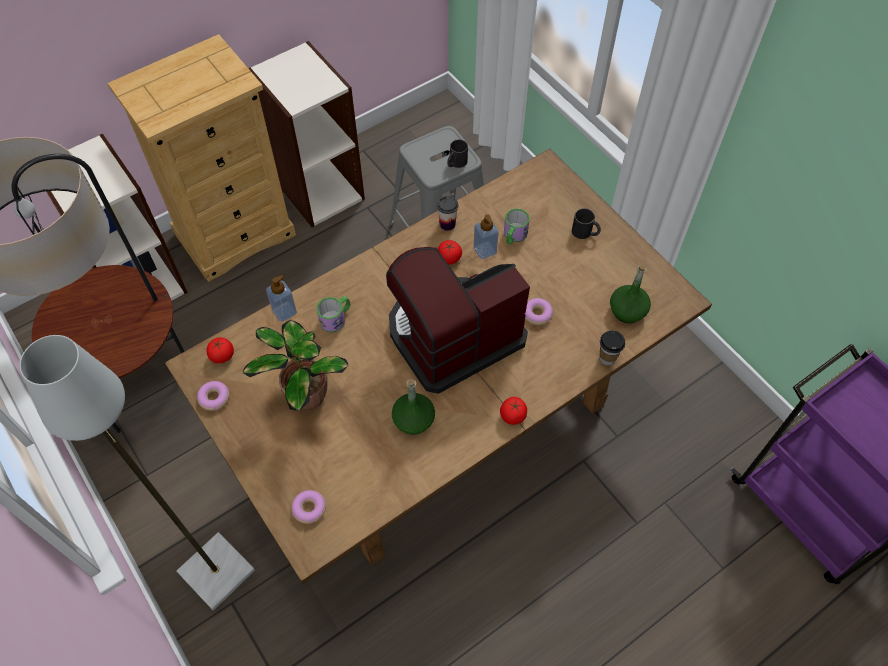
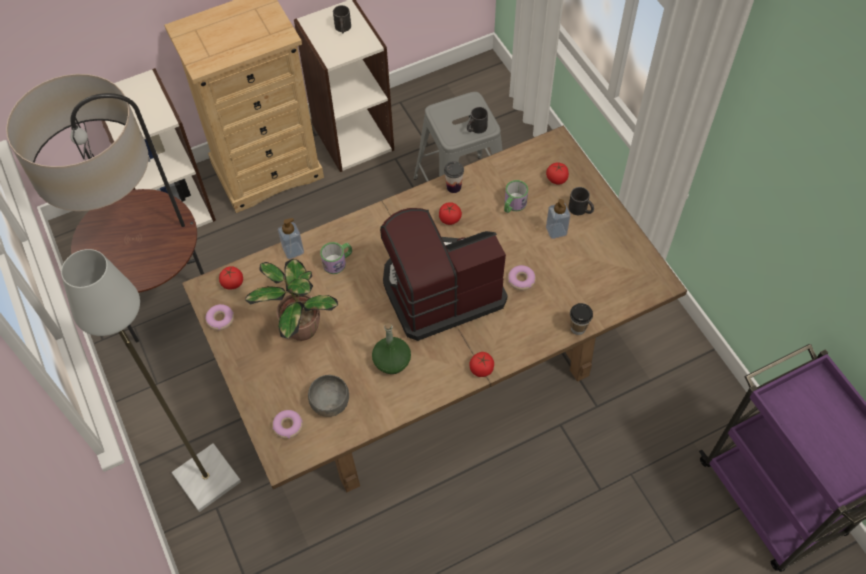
camera: 10 degrees right, 0 degrees up
soap dispenser [473,214,499,259] -> soap dispenser moved to [546,199,570,239]
green bottle [610,264,651,323] -> none
none -> grey bowl [308,375,349,417]
none -> black mug [333,5,351,33]
none -> tomato [546,162,569,185]

